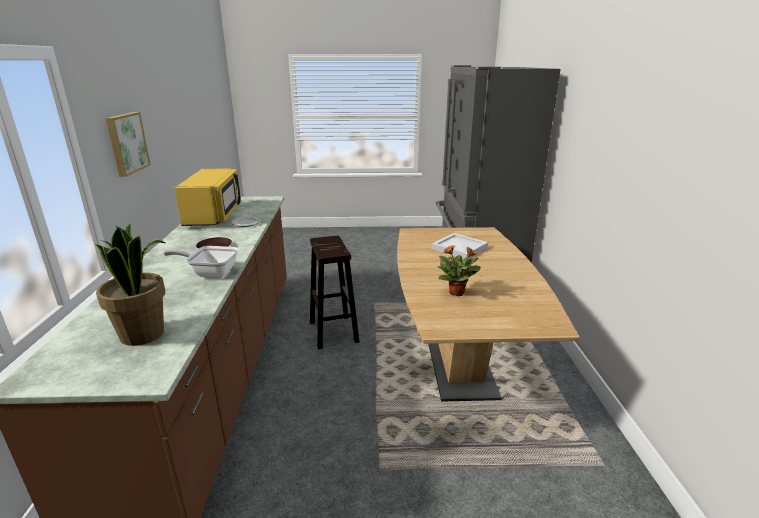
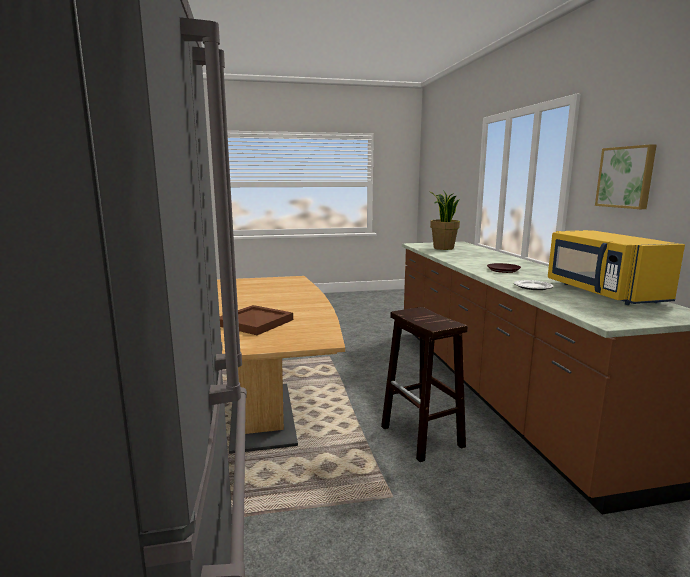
camera: 170 degrees right, 10 degrees down
frying pan [163,246,238,278] -> none
white tray [431,233,488,259] -> brown tray [220,305,293,335]
potted plant [438,245,480,296] -> none

